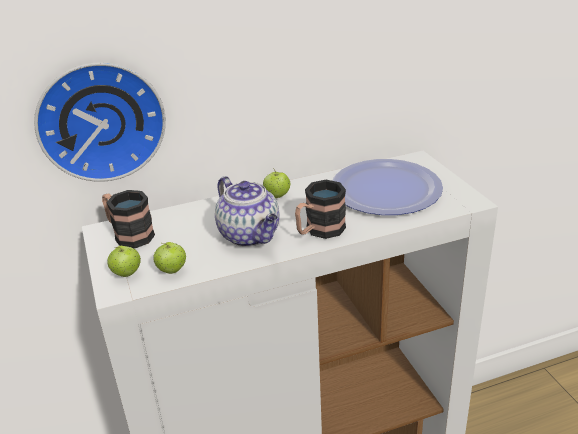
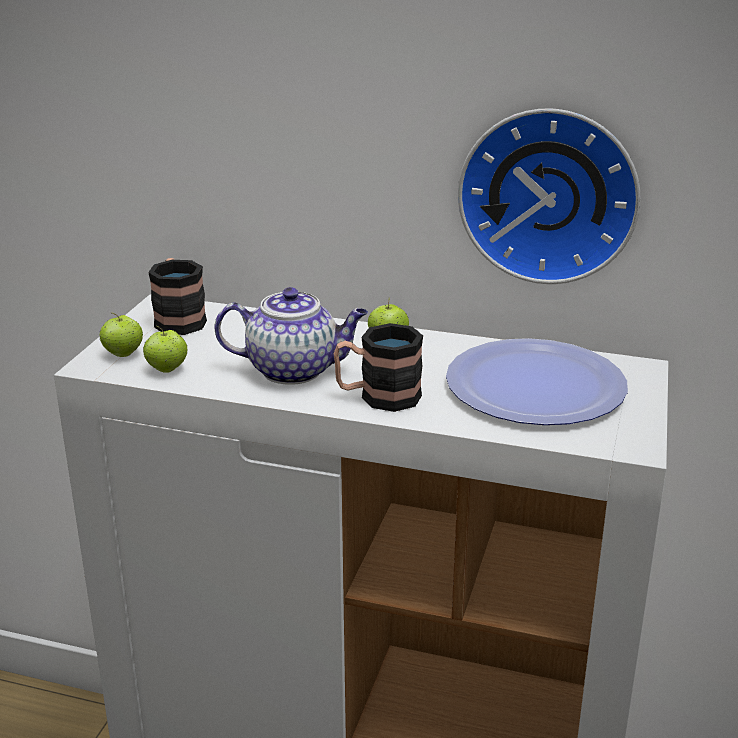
camera: 35 degrees right, 5 degrees down
wall clock [34,62,166,182] -> wall clock moved to [458,108,641,284]
teapot [215,176,280,247] -> teapot turned 90 degrees counterclockwise [215,287,368,385]

